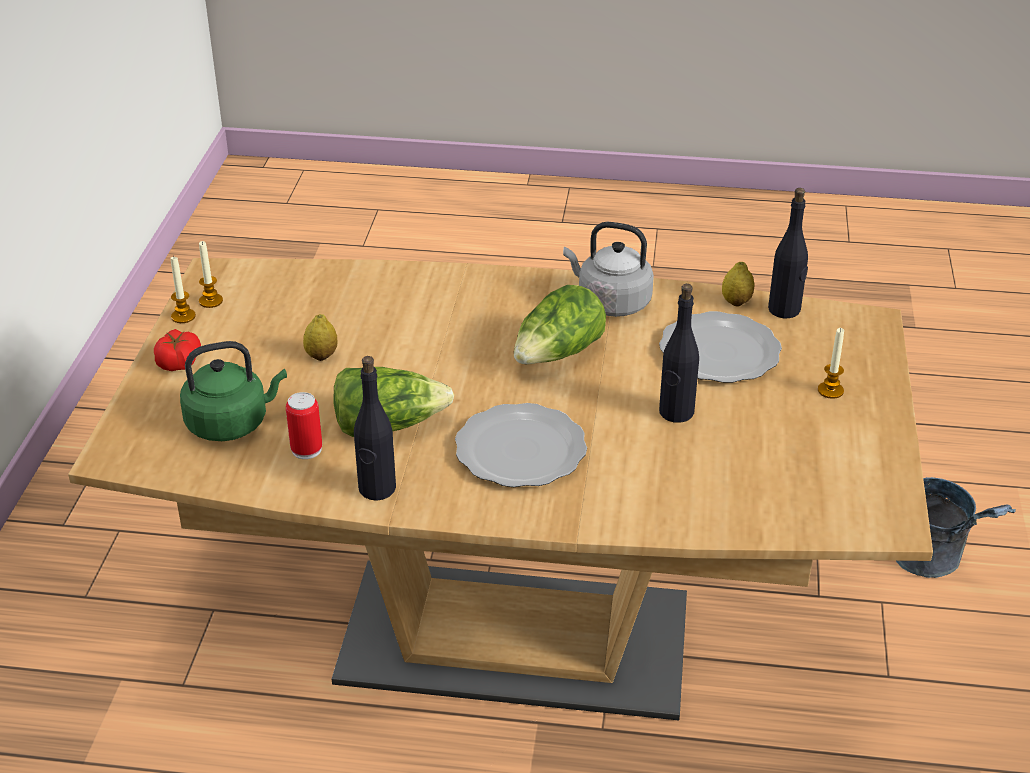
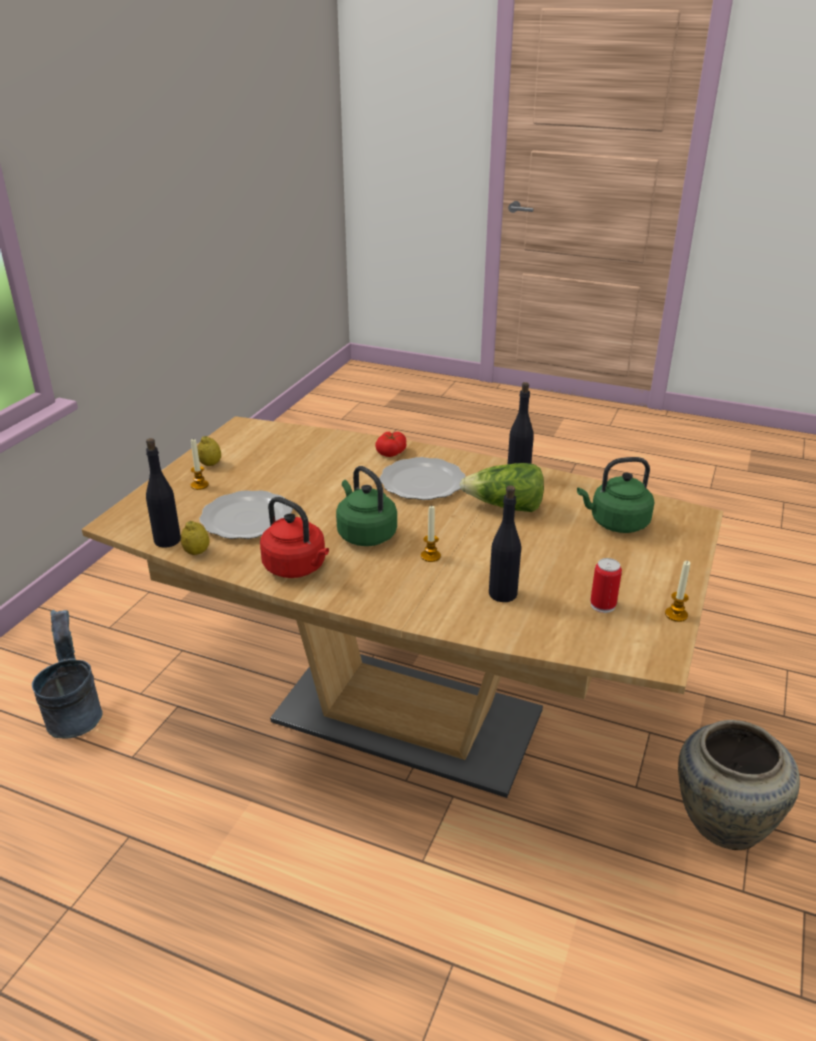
camera: 165 degrees left, 5 degrees down
tomato [154,329,201,371] -> tomato moved to [375,432,406,457]
candle [199,241,223,308] -> candle moved to [421,505,441,562]
can [286,392,322,459] -> can moved to [590,558,622,613]
lemon [303,314,337,361] -> lemon moved to [197,436,221,466]
lettuce [514,285,606,364] -> green kettle [336,466,397,546]
grey kettle [563,222,654,317] -> red kettle [260,497,329,578]
black bottle [659,284,699,423] -> black bottle moved to [489,485,521,602]
none -> beige vase [678,720,800,850]

